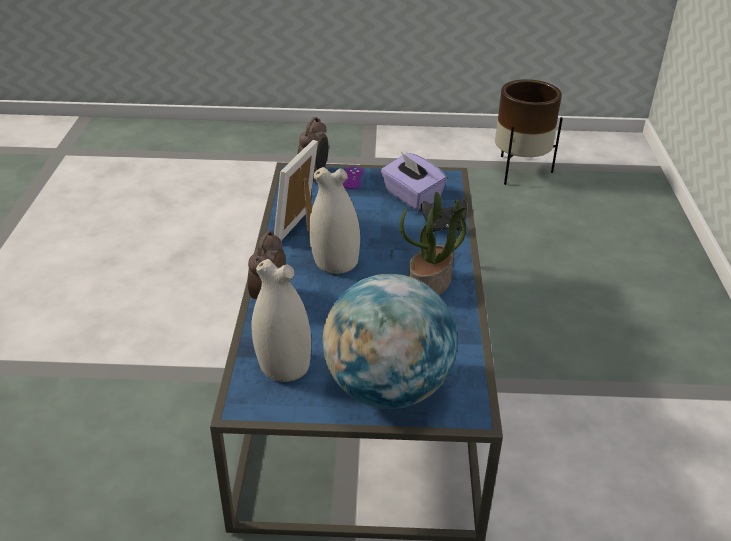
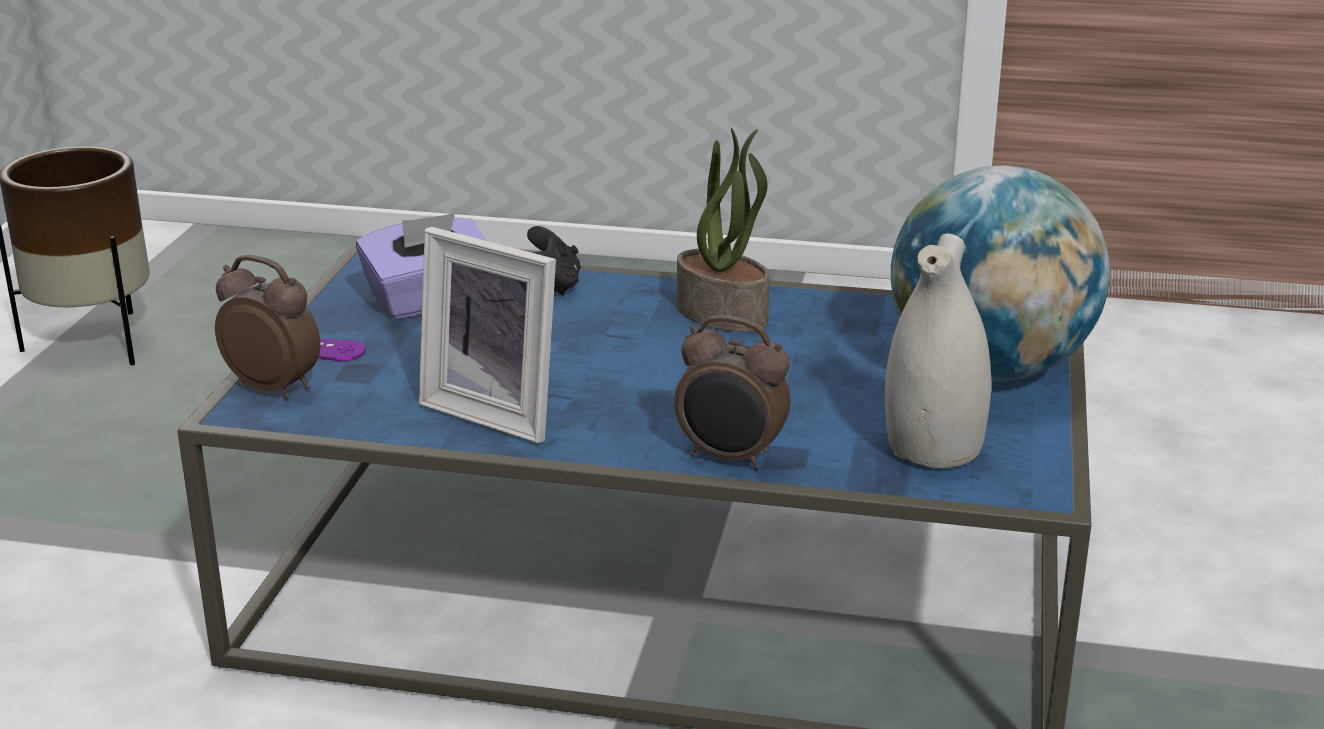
camera: 80 degrees left, 10 degrees down
white vase [309,167,360,274] -> none

